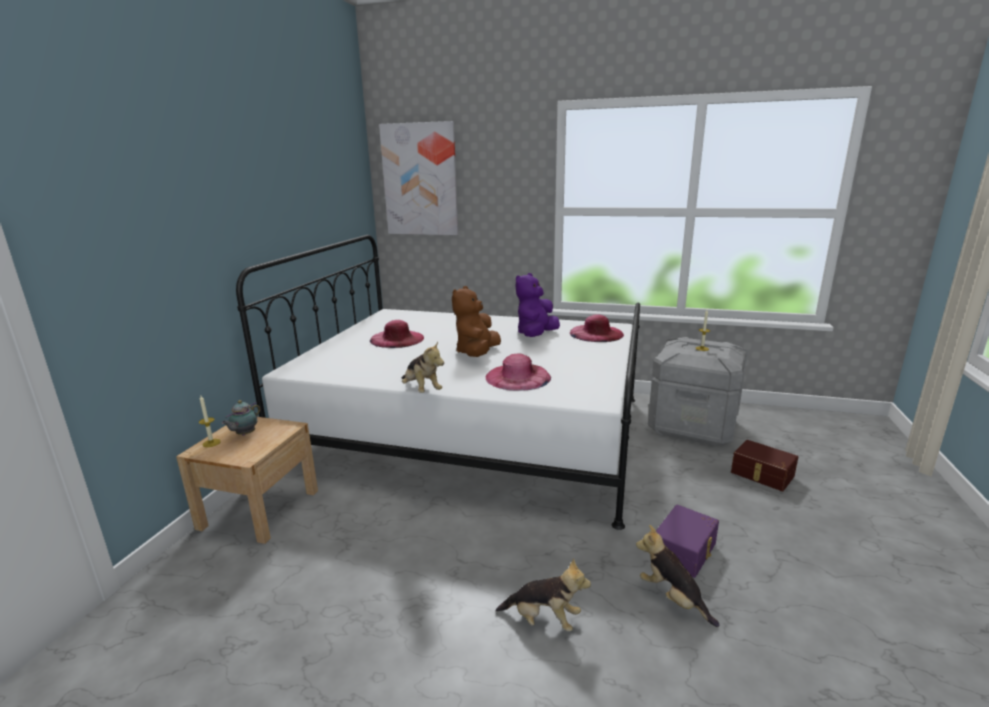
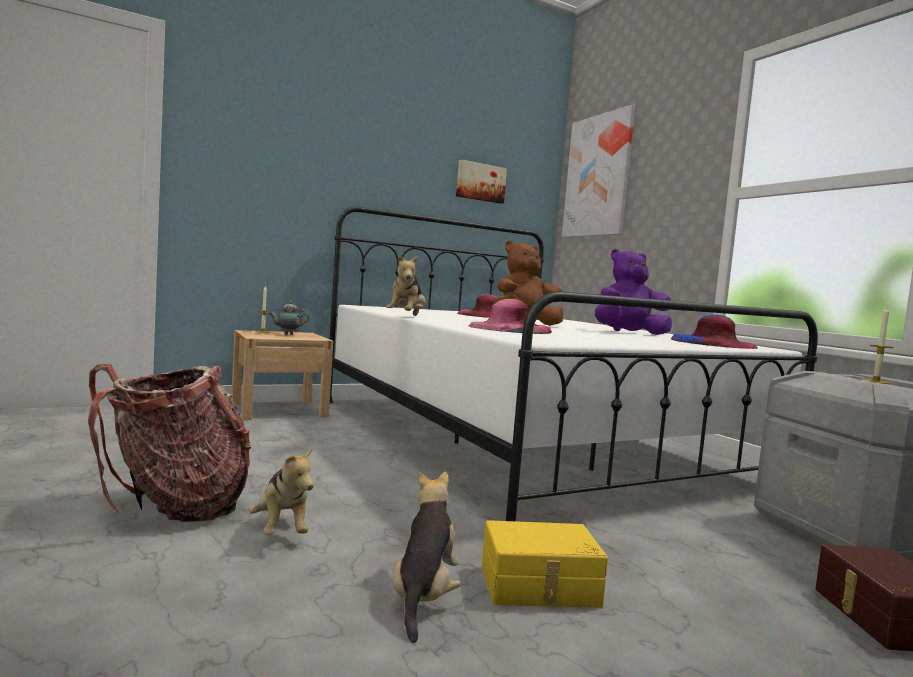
camera: 45 degrees right, 15 degrees down
pink hat [570,315,624,342] -> blue hat [671,315,758,349]
purple storage box [656,505,719,578] -> yellow storage box [482,520,608,608]
none -> backpack [88,364,251,522]
none -> picture [456,160,507,204]

